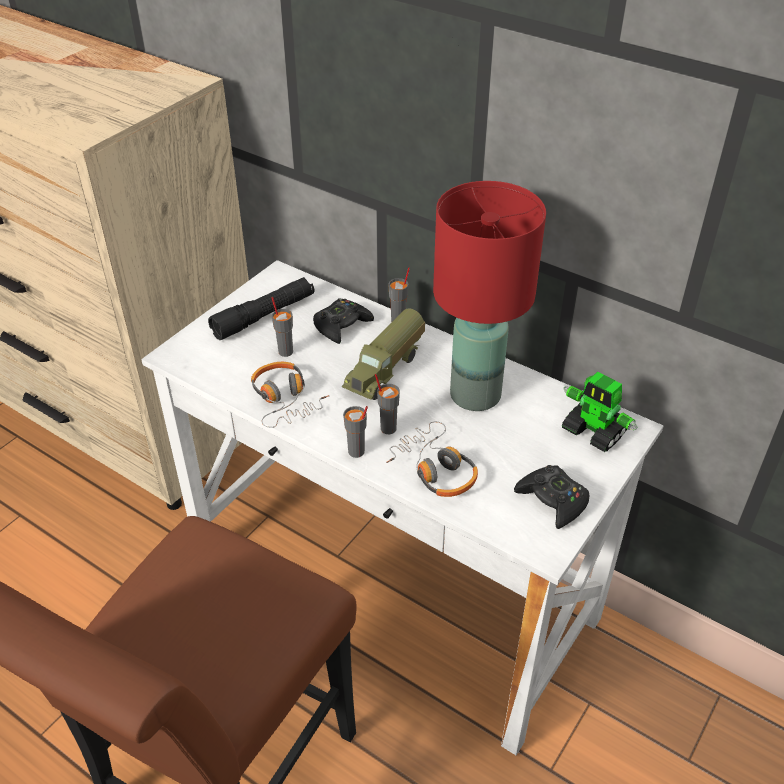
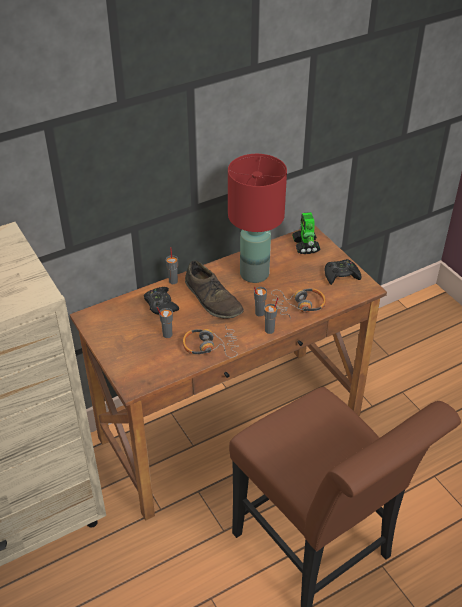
camera: 65 degrees left, 0 degrees up
white desk [141,260,664,755] -> brown desk [70,225,387,521]
black flashlight [208,277,314,340] -> none
toy truck [342,308,425,400] -> brown shoe [185,260,244,318]
toy robot [562,372,638,452] -> toy robot turned 105 degrees clockwise [292,212,320,254]

